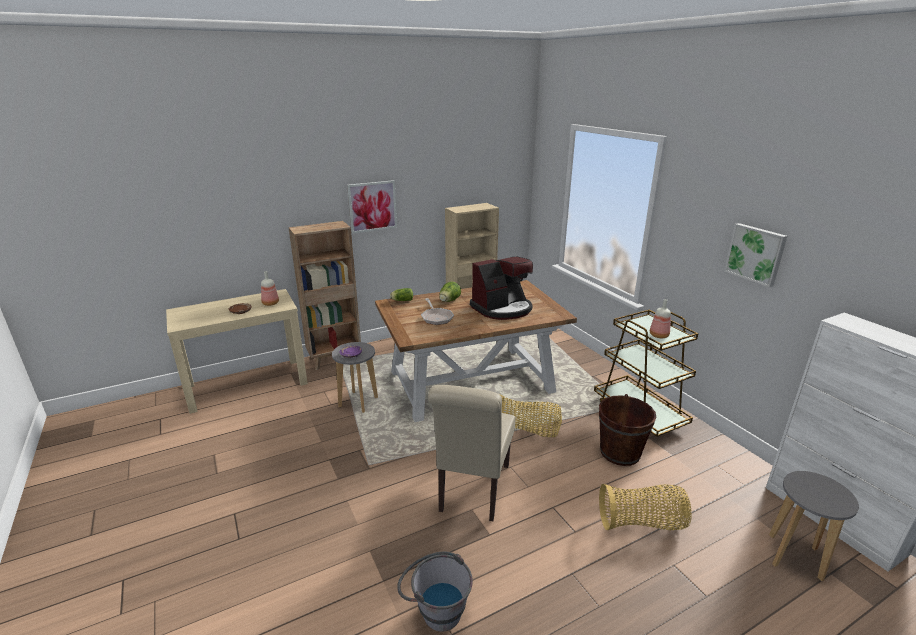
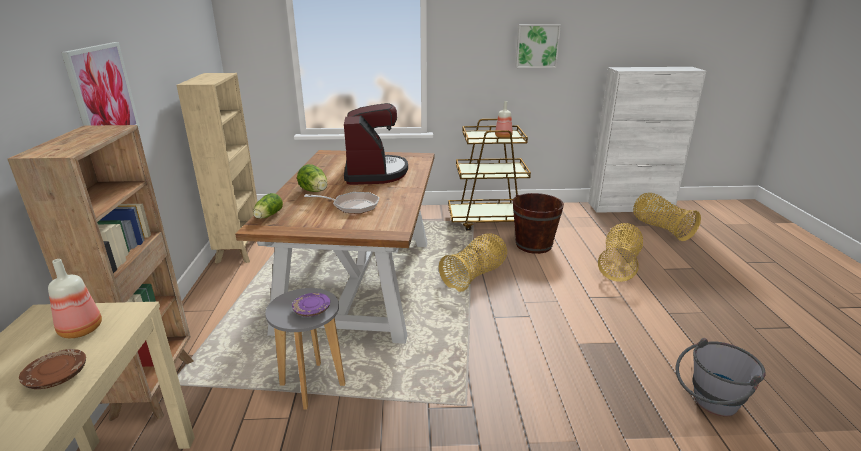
camera: 65 degrees left, 0 degrees up
beige chair [428,385,516,521] -> none
grey stool [769,471,859,581] -> basket [633,193,701,241]

